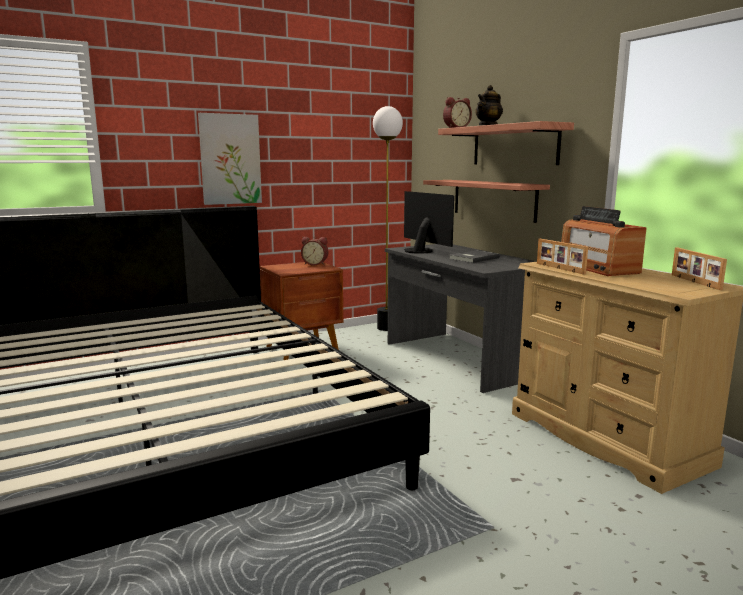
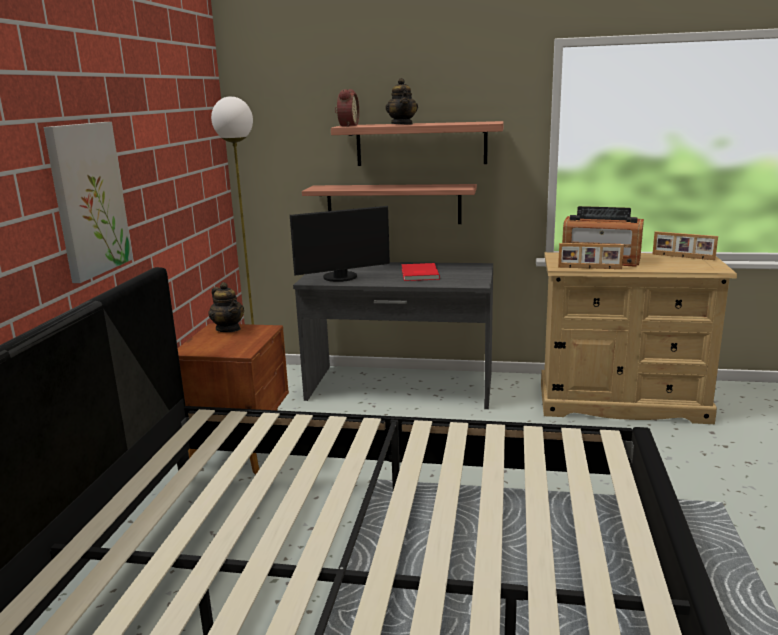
camera: 50 degrees left, 5 degrees up
alarm clock [301,237,328,265] -> teapot [208,282,244,332]
monitor [404,191,454,254] -> monitor turned 150 degrees clockwise [290,206,390,282]
grey book [449,250,500,263] -> red book [401,263,440,281]

